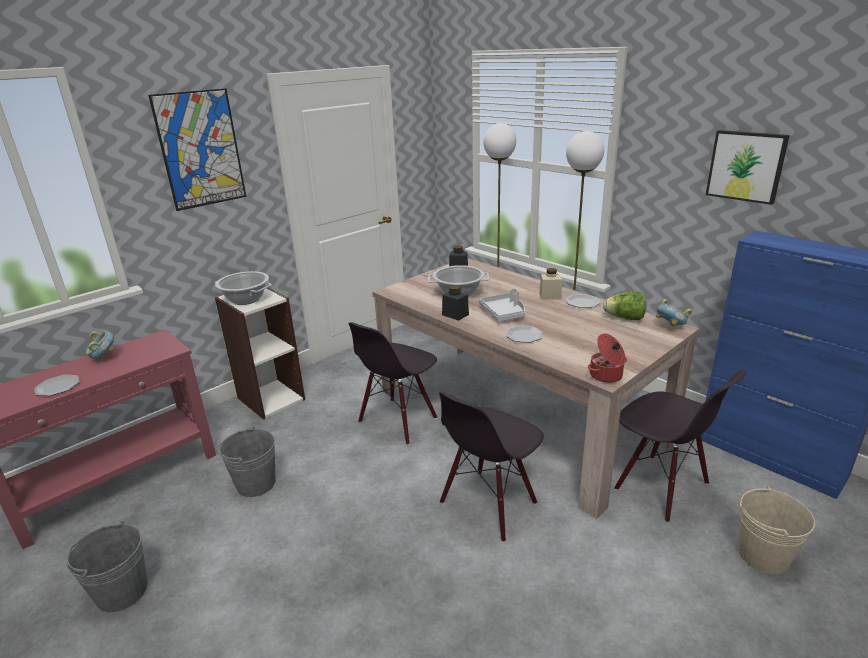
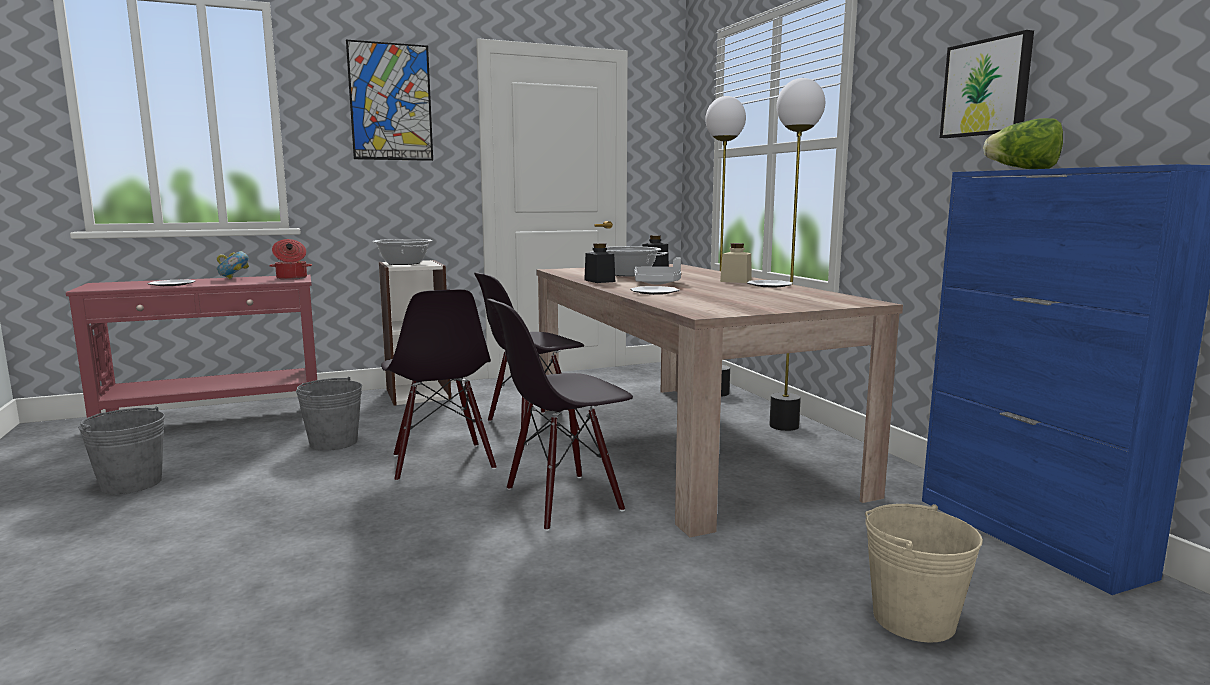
camera: 20 degrees right, 15 degrees down
cooking pot [588,333,627,383] -> cooking pot moved to [269,239,312,280]
lettuce [603,291,646,320] -> lettuce moved to [983,118,1063,169]
black chair [614,370,747,523] -> black chair moved to [381,289,496,481]
bowl [656,299,692,327] -> none

